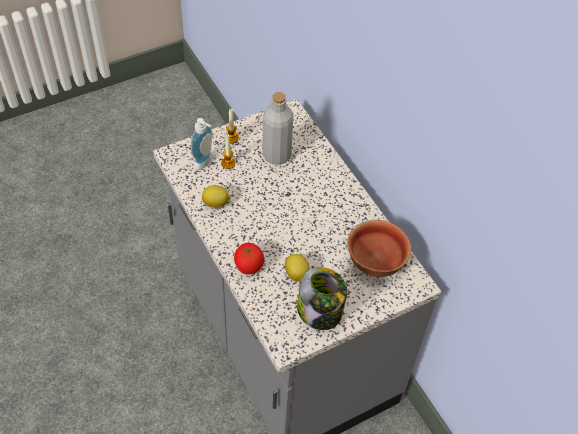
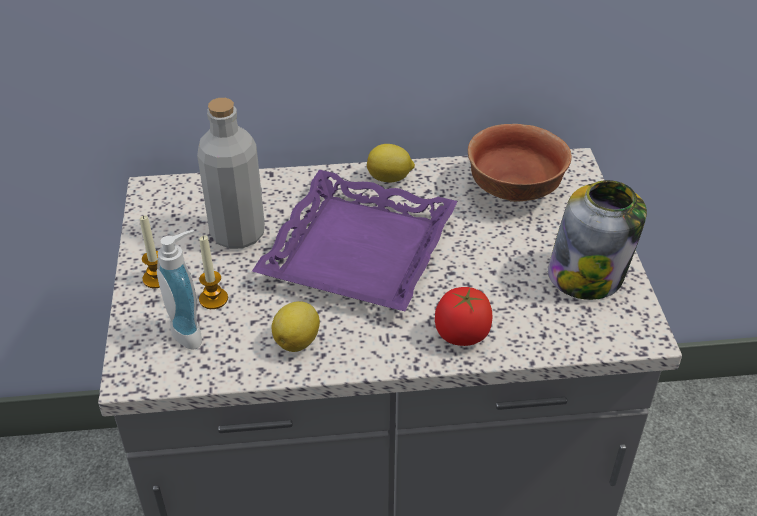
camera: 65 degrees left, 10 degrees down
lemon [285,254,310,281] -> lemon moved to [367,144,415,182]
none -> purple tray [252,170,458,311]

